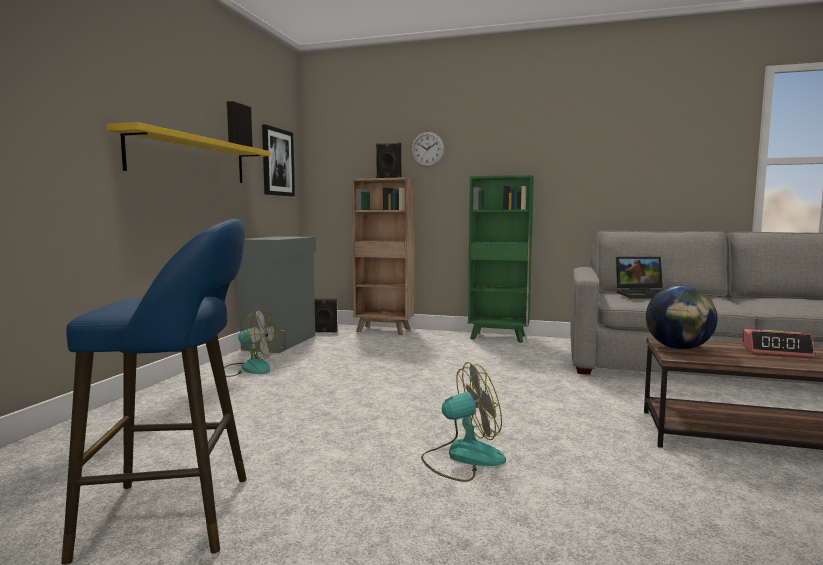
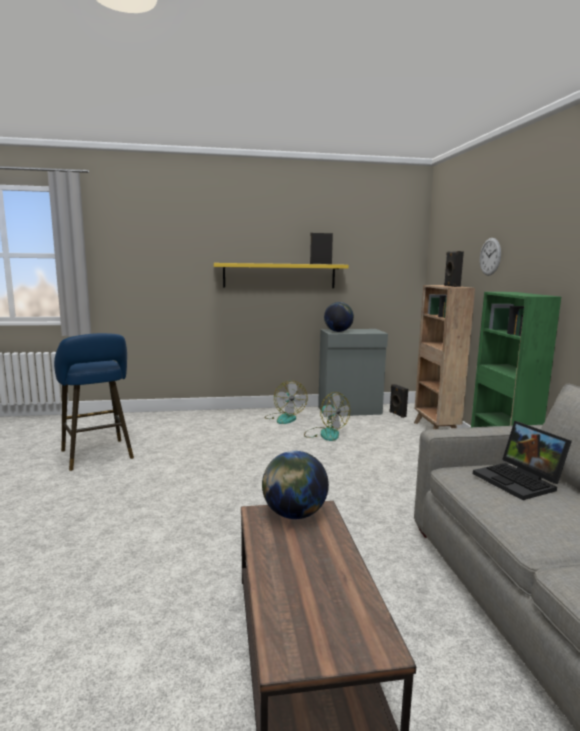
camera: 65 degrees right, 5 degrees up
picture [262,124,295,196] -> none
fan [421,362,506,482] -> fan moved to [304,392,350,441]
alarm clock [742,329,814,358] -> none
none -> globe [324,302,354,332]

